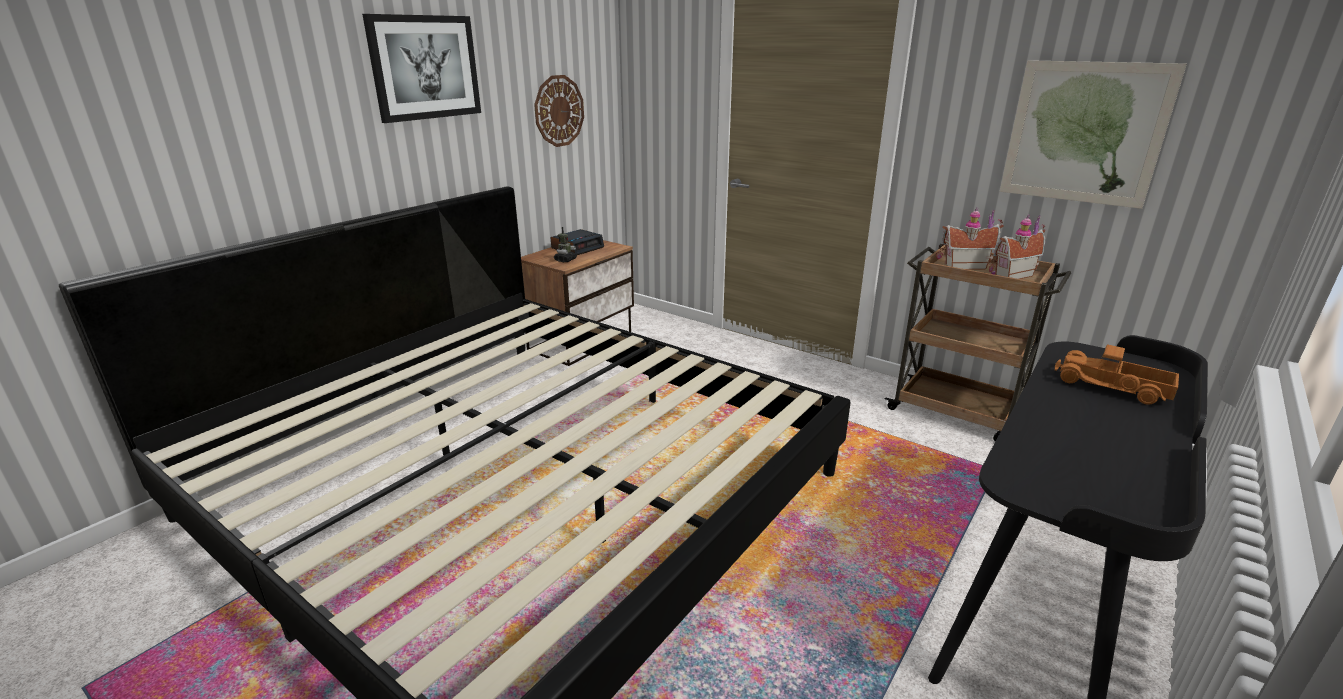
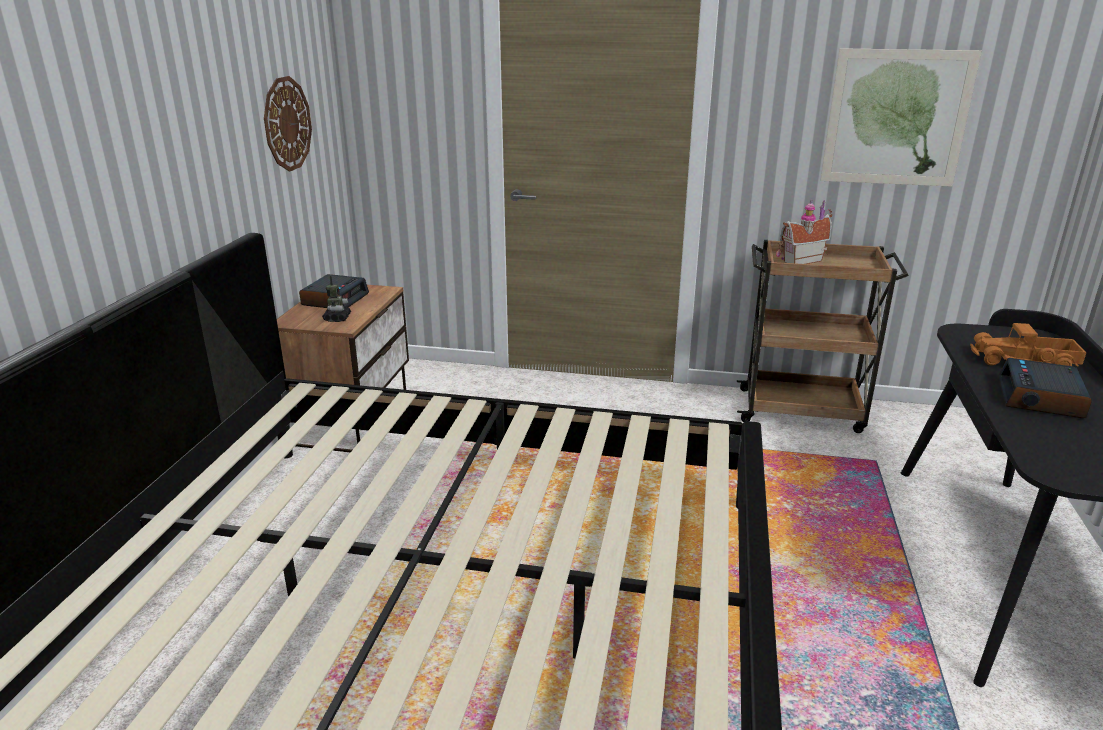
camera: 25 degrees left, 0 degrees up
picture [362,14,481,123] -> none
toy house [989,215,1045,279] -> none
none -> alarm clock [998,358,1092,418]

